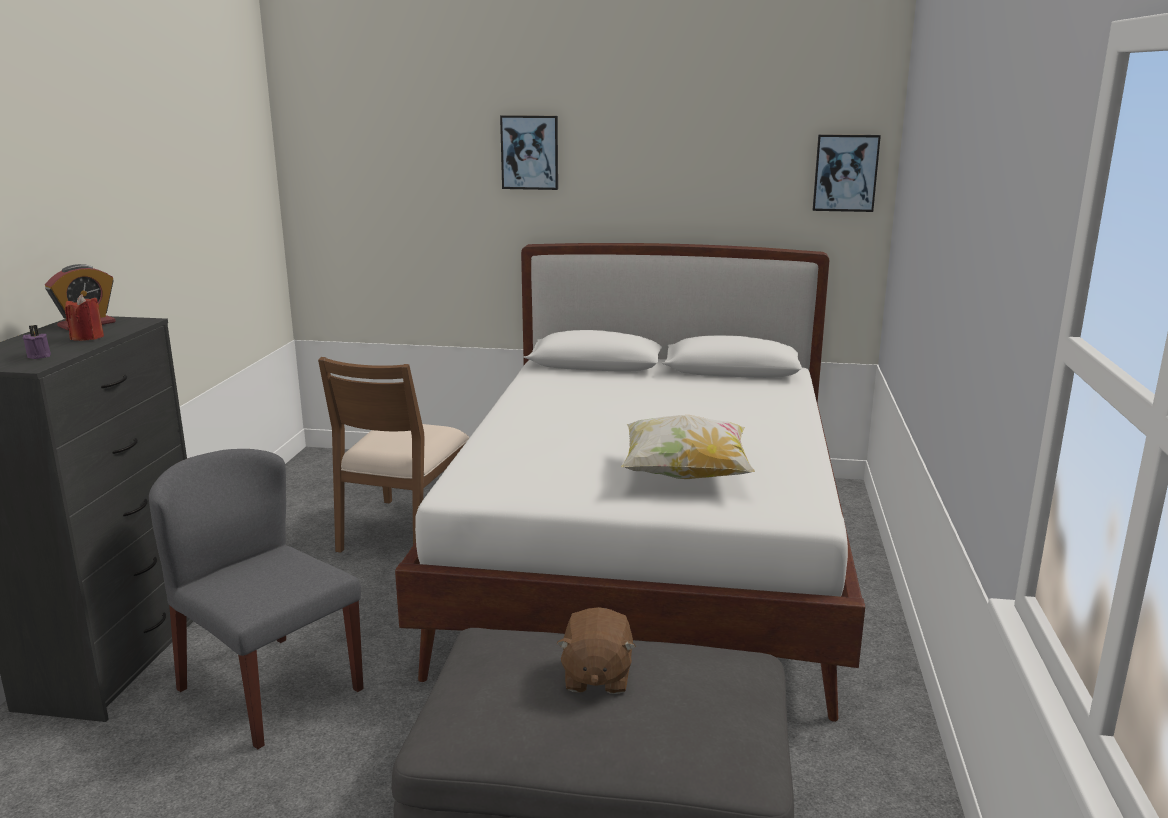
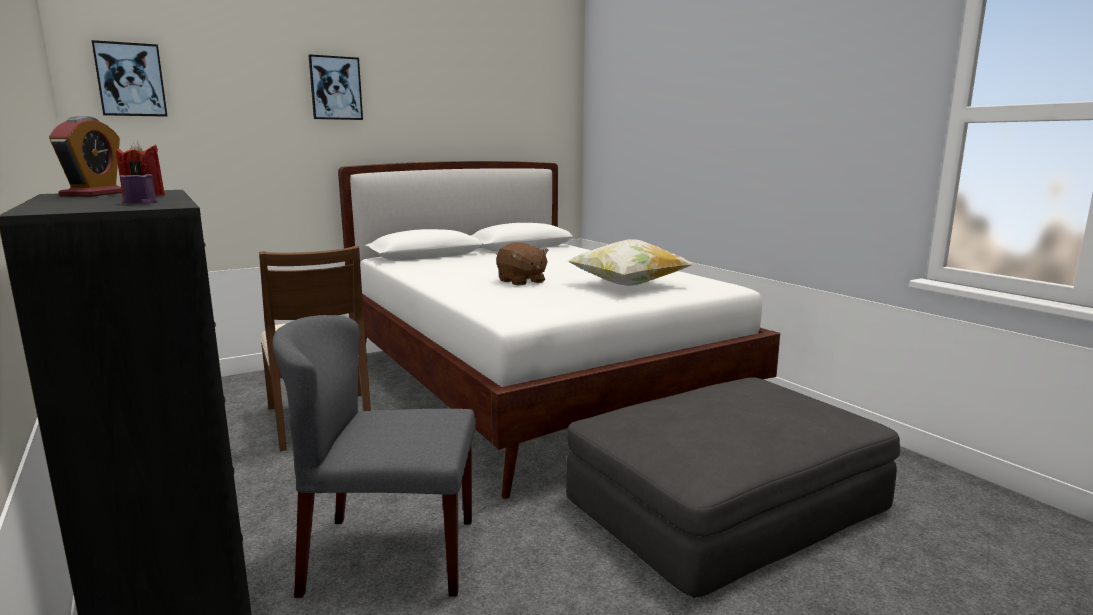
camera: 40 degrees left, 5 degrees down
brown plush toy [557,607,636,694] -> brown plush toy moved to [496,242,549,286]
picture [813,134,881,212] -> picture moved to [92,40,167,117]

